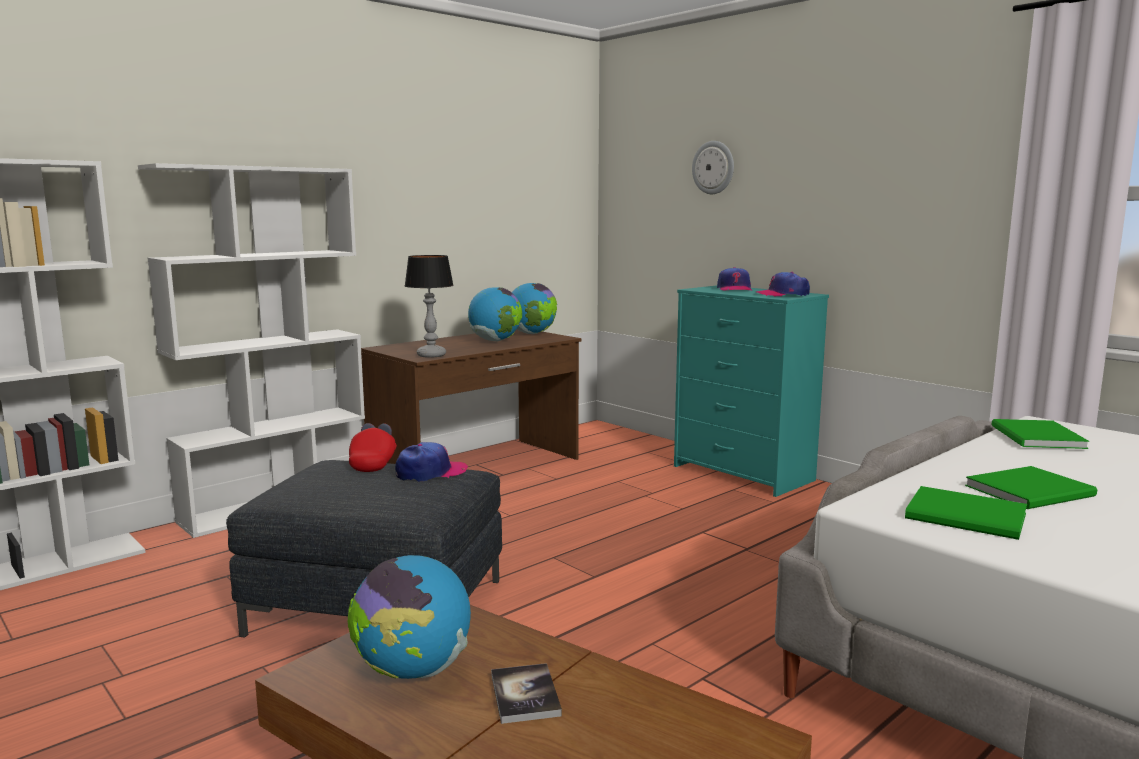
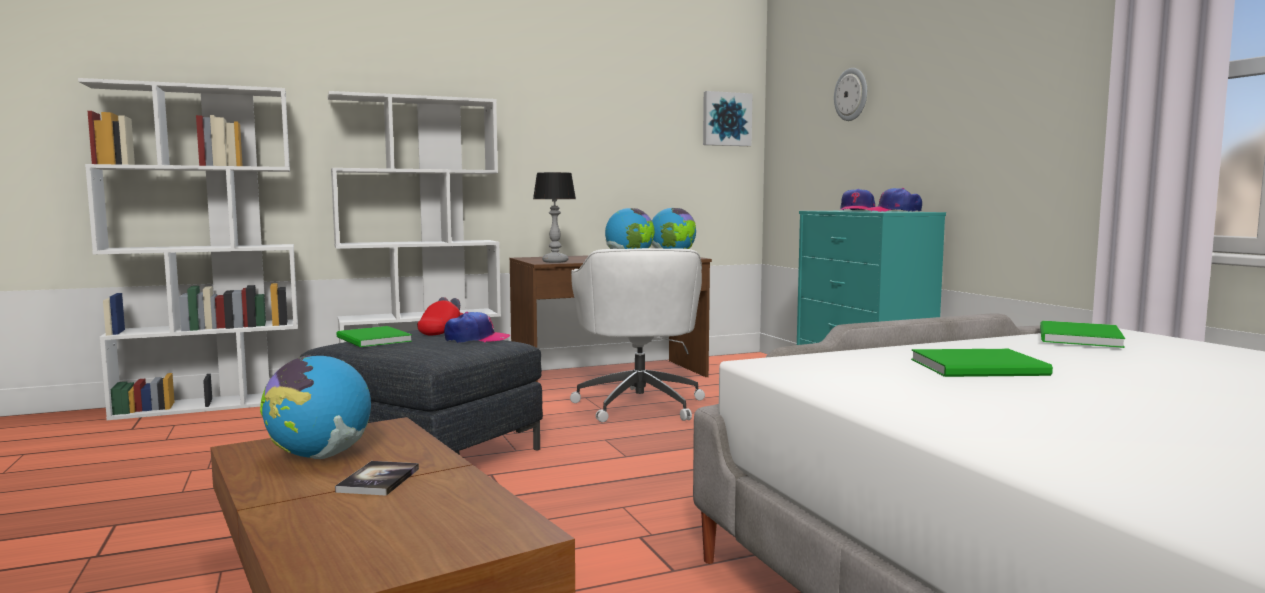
camera: 20 degrees right, 5 degrees down
green book [905,486,1027,540] -> green book moved to [337,326,412,347]
none -> white office chair [570,248,705,422]
none -> picture [703,91,752,146]

